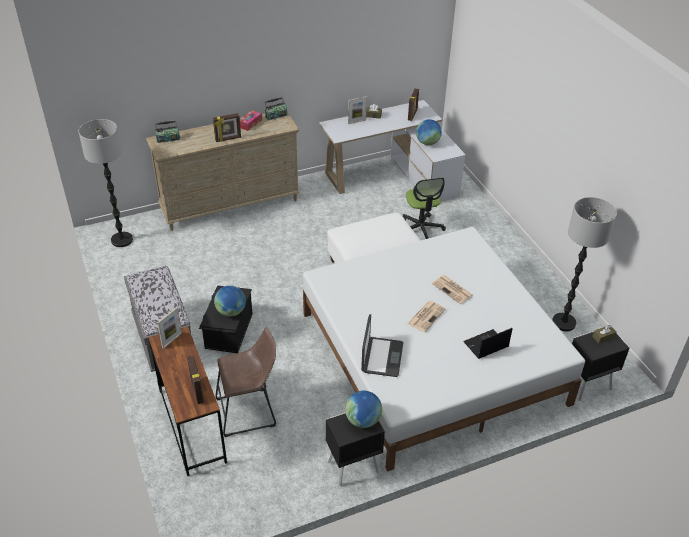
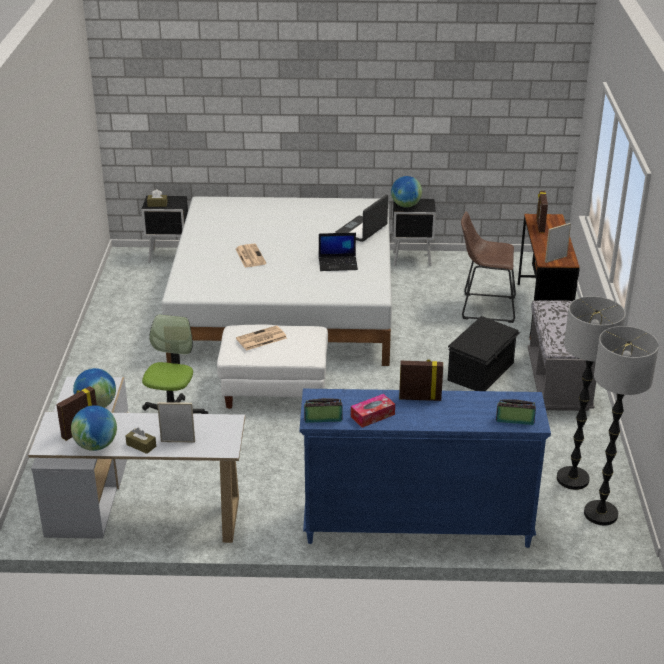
camera: 155 degrees left, 10 degrees down
beige dresser [146,112,300,231] -> blue dresser [300,389,551,548]
globe [214,285,246,317] -> globe moved to [71,405,117,451]
newspaper [407,301,446,332] -> newspaper moved to [236,325,287,351]
laptop [463,328,512,359] -> laptop moved to [319,233,358,271]
floor lamp [552,197,617,331] -> floor lamp moved to [557,296,625,490]

